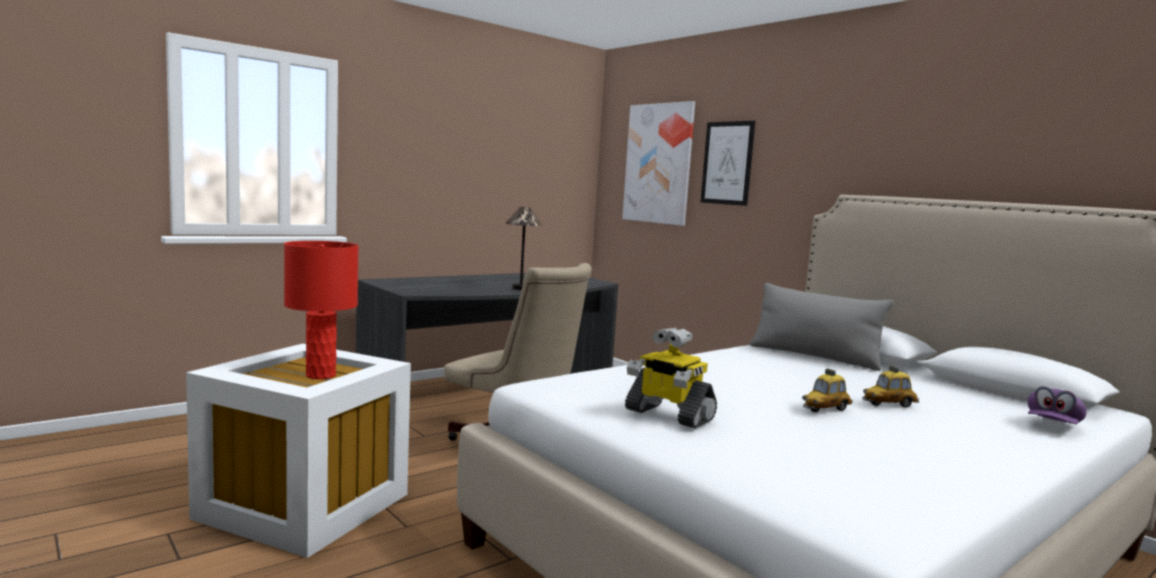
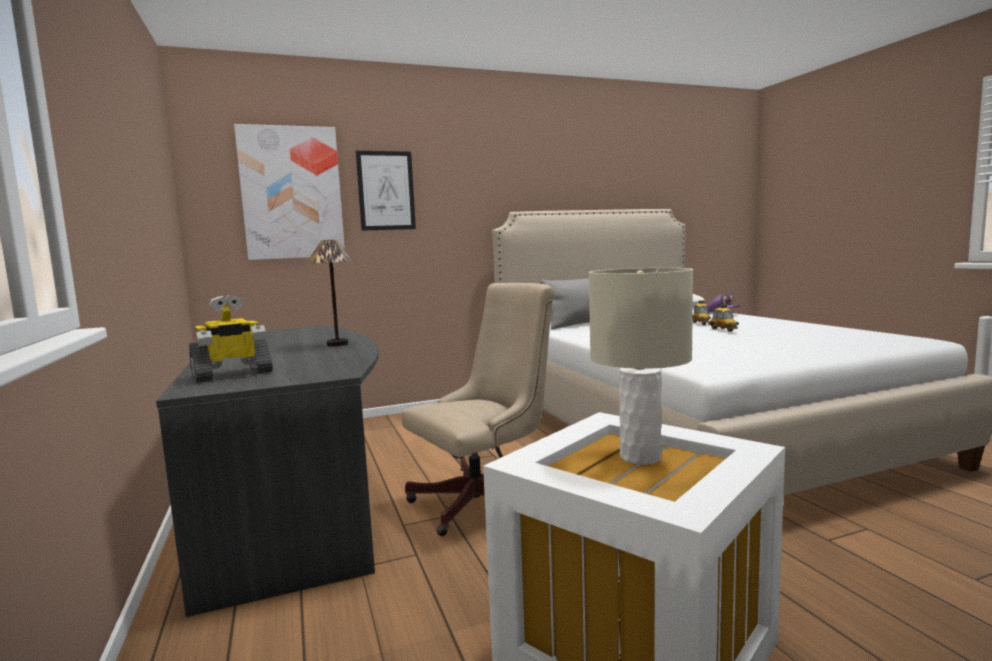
camera: 70 degrees left, 0 degrees up
red table lamp [284,241,359,379] -> beige table lamp [589,268,693,465]
toy robot [625,327,717,428] -> toy robot moved to [189,295,273,382]

